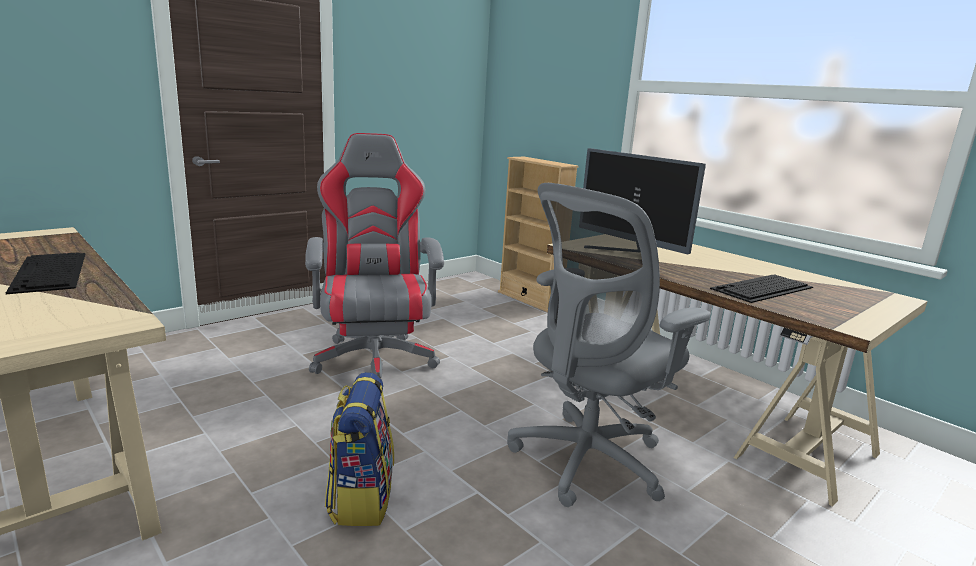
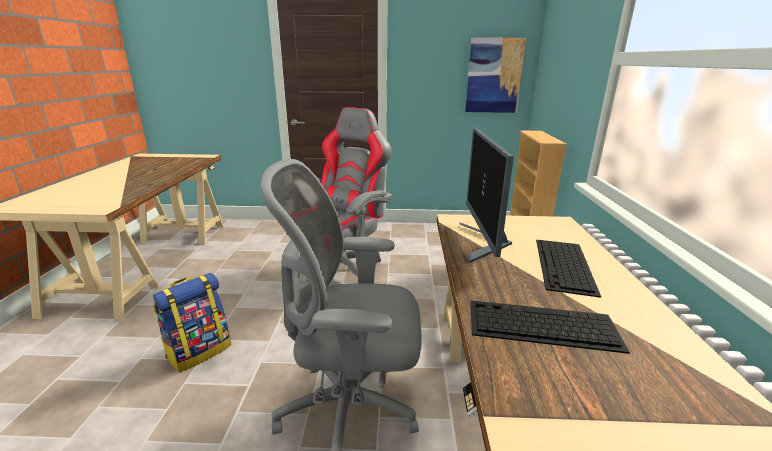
camera: 45 degrees right, 5 degrees up
keyboard [6,252,85,294] -> keyboard moved to [536,240,601,298]
none -> picture [465,37,526,113]

